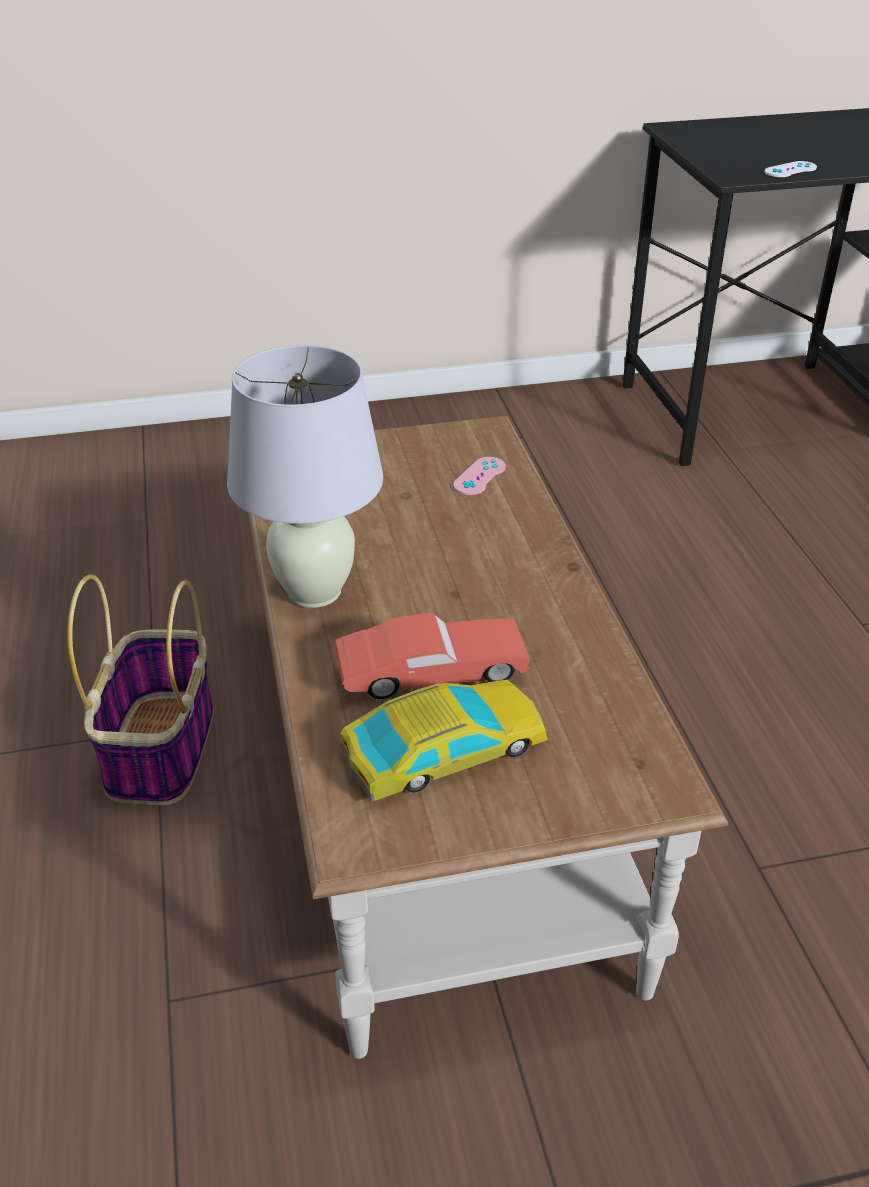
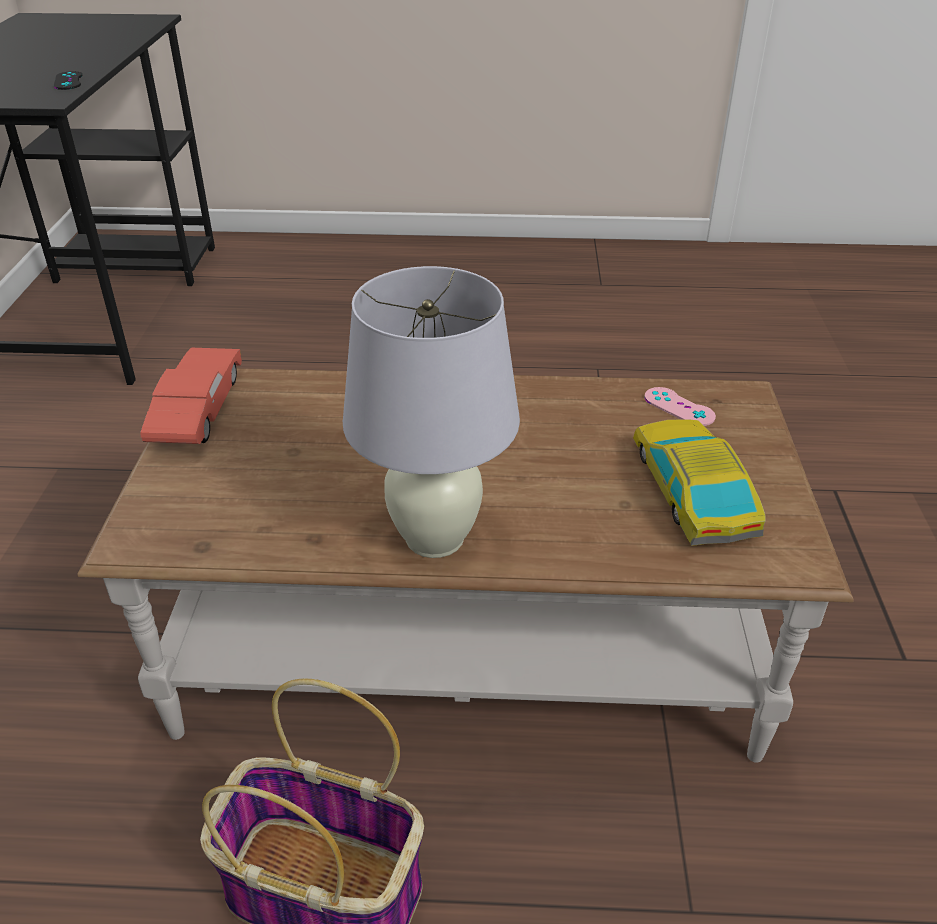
camera: 75 degrees left, 0 degrees up
red toy car [334,613,530,699] -> red toy car moved to [140,348,242,444]
pink game controller [453,457,506,495] -> pink game controller moved to [645,387,716,426]
white game controller [765,161,817,177] -> black game controller [54,71,83,90]

